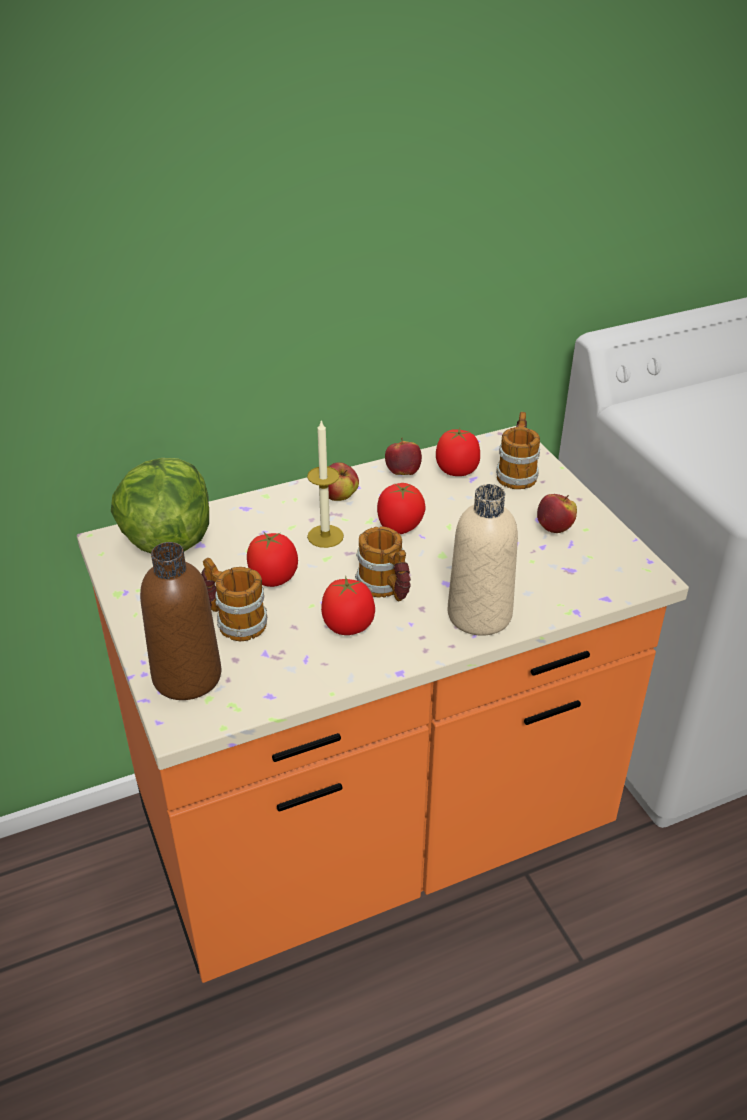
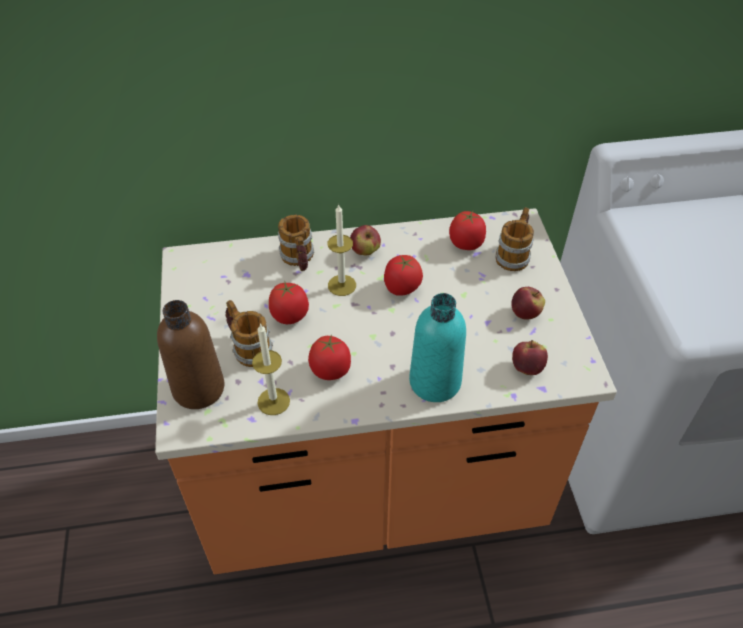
camera: 15 degrees right, 10 degrees up
lettuce [111,458,209,553] -> none
mug [355,526,411,601] -> mug moved to [278,215,314,271]
apple [385,438,422,475] -> apple moved to [512,340,548,375]
beige bottle [448,484,518,636] -> turquoise bottle [409,293,466,402]
none -> candle [252,323,290,415]

